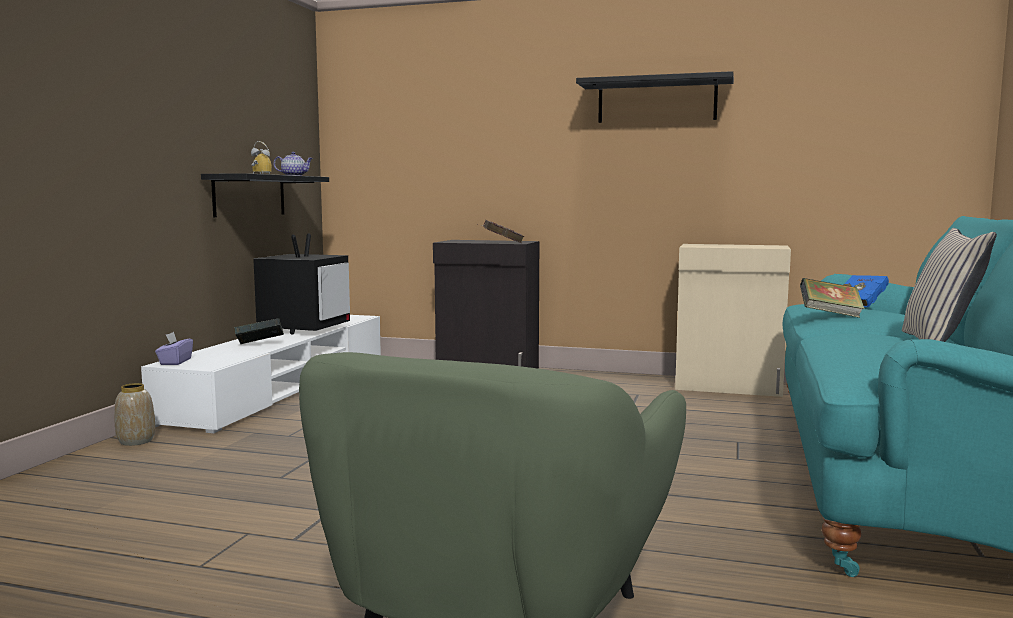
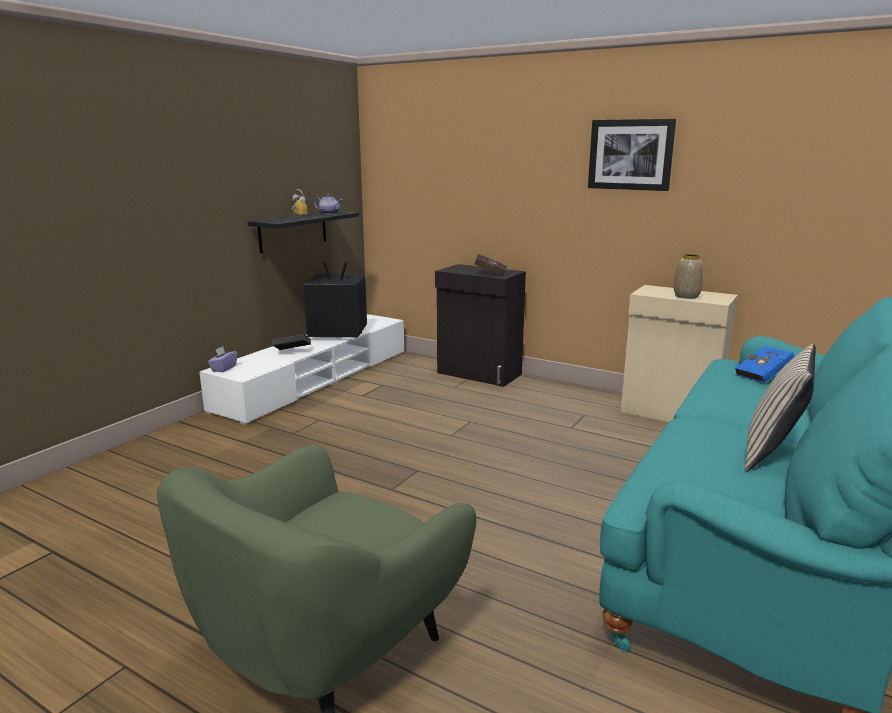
camera: 15 degrees right, 10 degrees up
vase [114,383,155,446] -> vase moved to [674,254,703,299]
television [253,233,350,335] -> television turned 120 degrees counterclockwise [304,261,367,338]
black shelf [576,71,734,123] -> picture [588,119,676,191]
book [800,278,865,318] -> none

